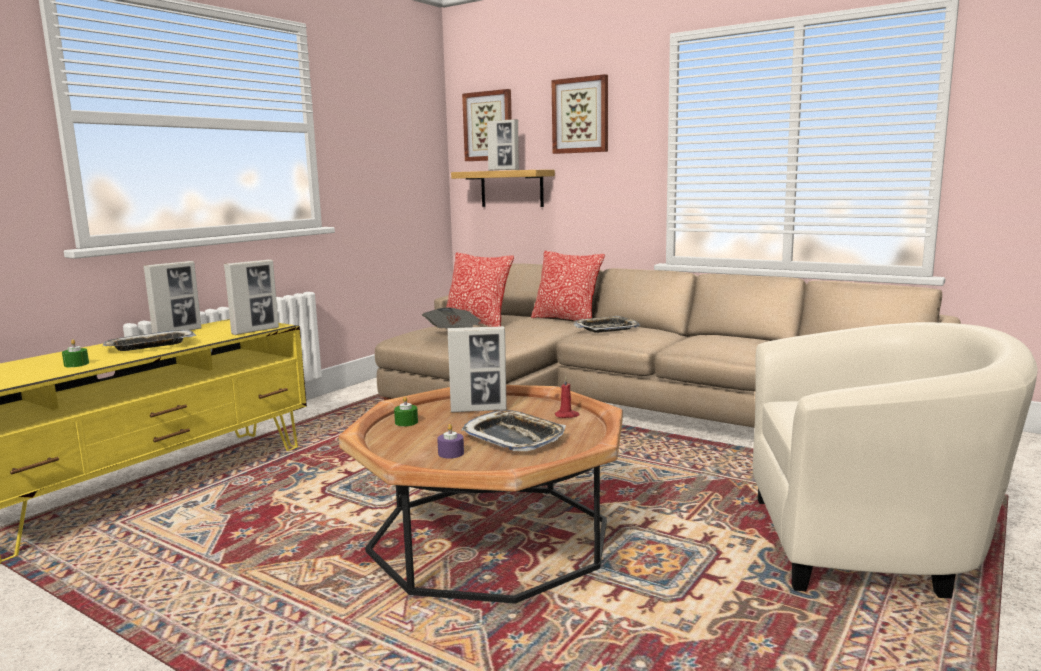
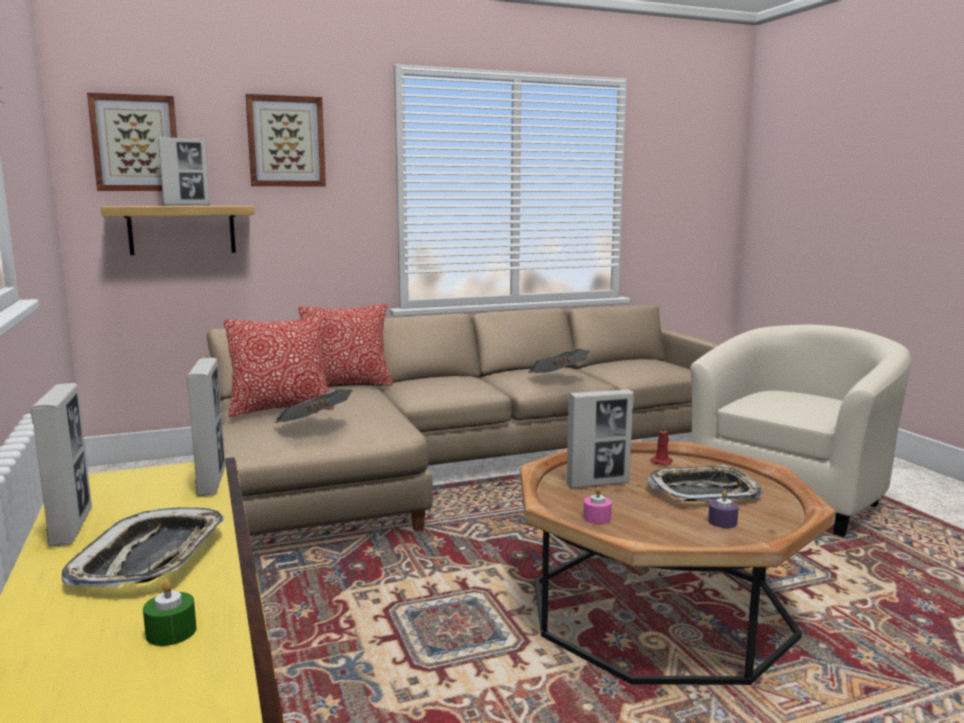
camera: 55 degrees left, 0 degrees up
green candle [394,396,418,426] -> pink candle [583,487,612,524]
picture frame [447,326,507,412] -> picture frame turned 45 degrees clockwise [566,390,634,488]
tray [574,316,640,333] -> none
none -> newspaper [528,349,590,373]

